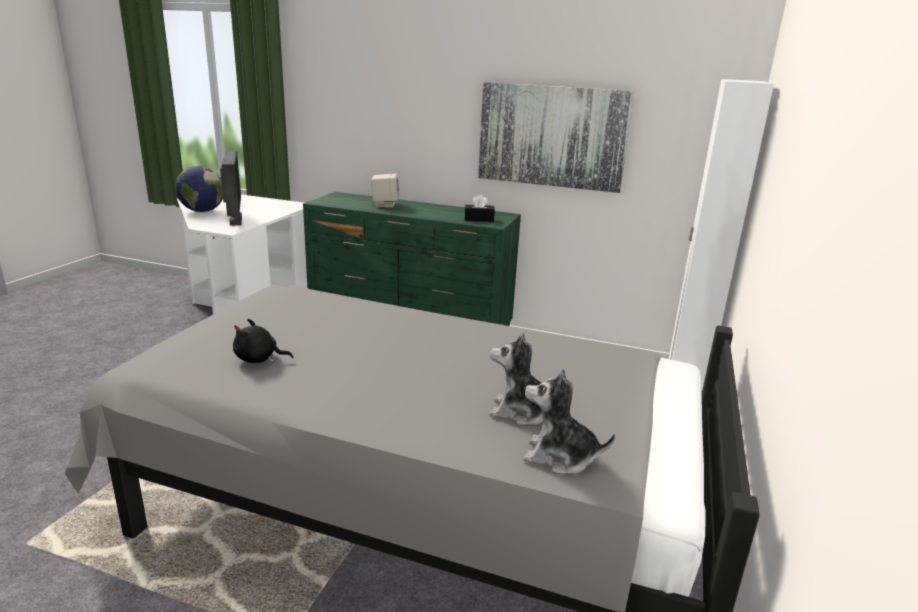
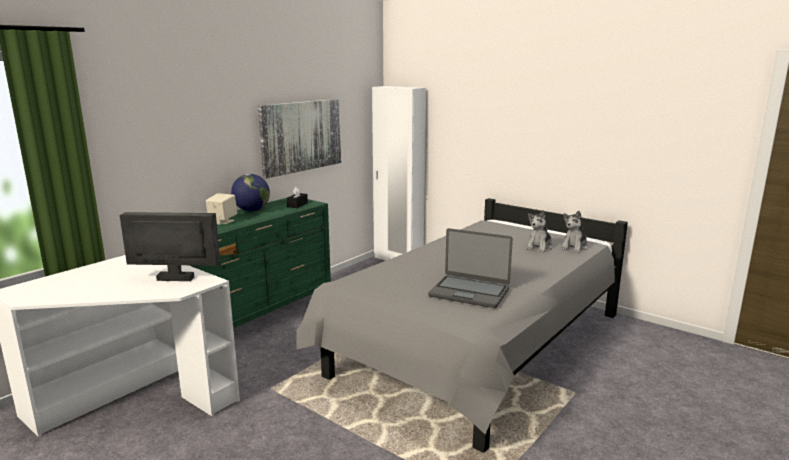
camera: 70 degrees left, 5 degrees down
globe [175,165,223,212] -> globe moved to [231,174,270,211]
black plush toy [233,319,293,363] -> laptop [428,228,513,308]

